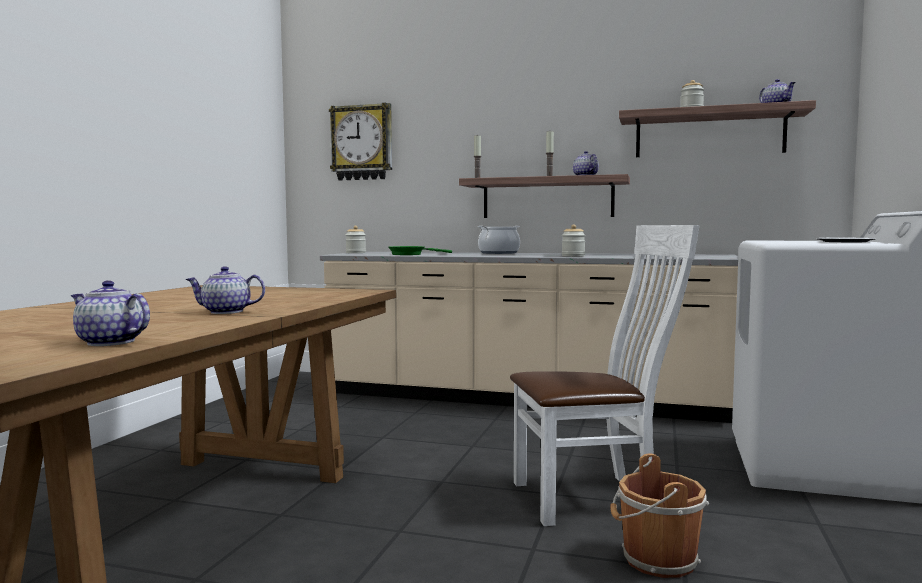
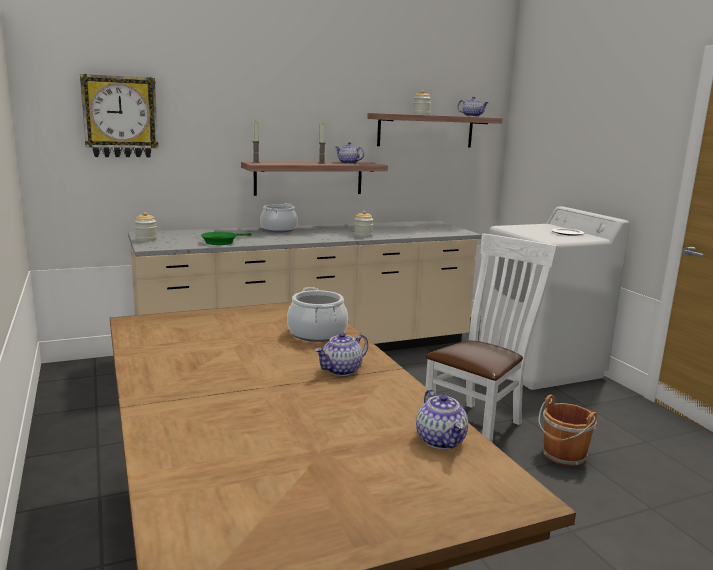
camera: 40 degrees left, 10 degrees up
teapot [71,281,150,346] -> teapot turned 90 degrees counterclockwise [416,389,468,449]
none -> cooking pot [287,287,348,342]

